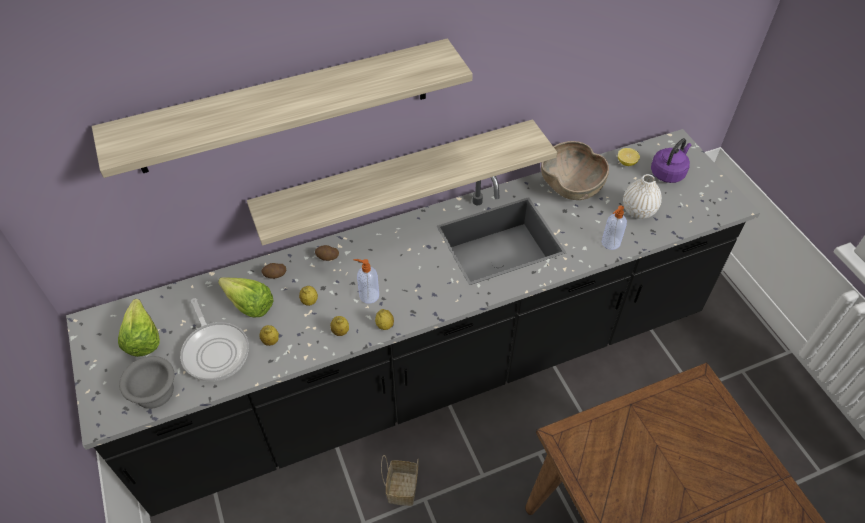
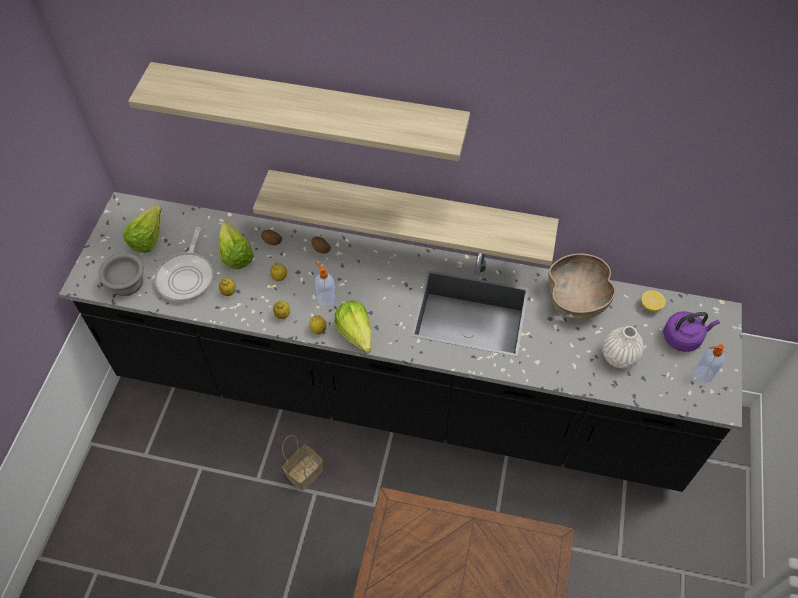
camera: 35 degrees right, 5 degrees up
soap dispenser [602,205,627,250] -> soap dispenser moved to [694,344,725,383]
none -> lettuce [334,300,371,354]

